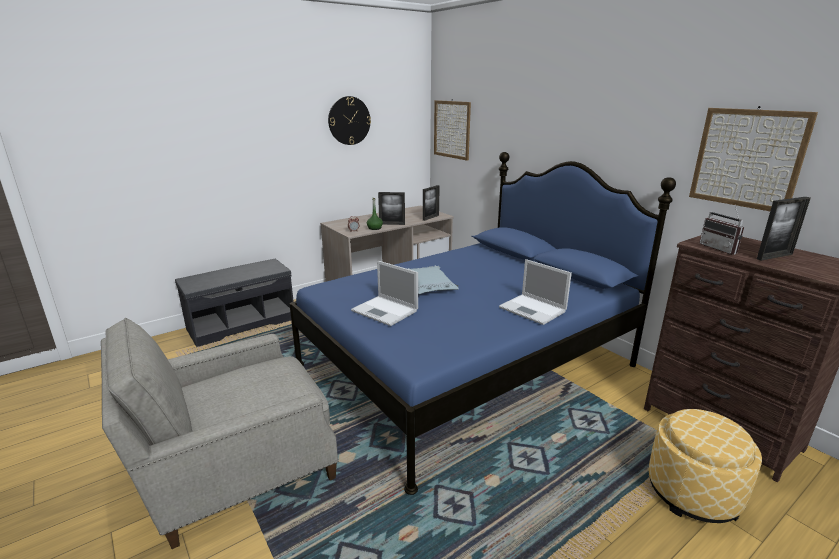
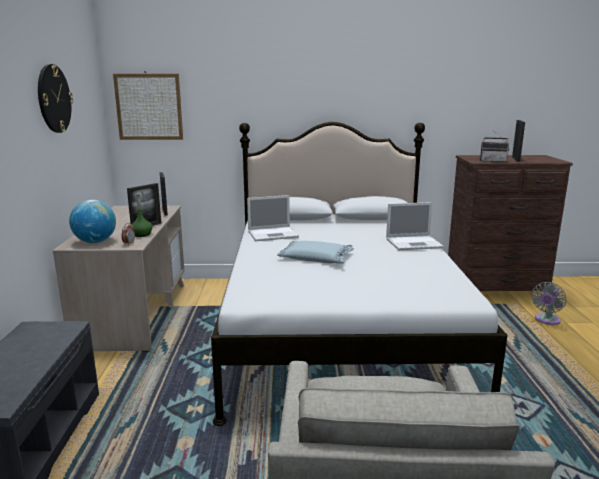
camera: 55 degrees left, 5 degrees down
blue bed [290,152,676,495] -> white bed [211,122,508,426]
laptop [351,260,418,326] -> laptop moved to [247,195,299,241]
ottoman [648,409,762,523] -> grey fan [532,282,566,325]
picture [689,106,818,211] -> none
none -> globe [69,200,116,243]

